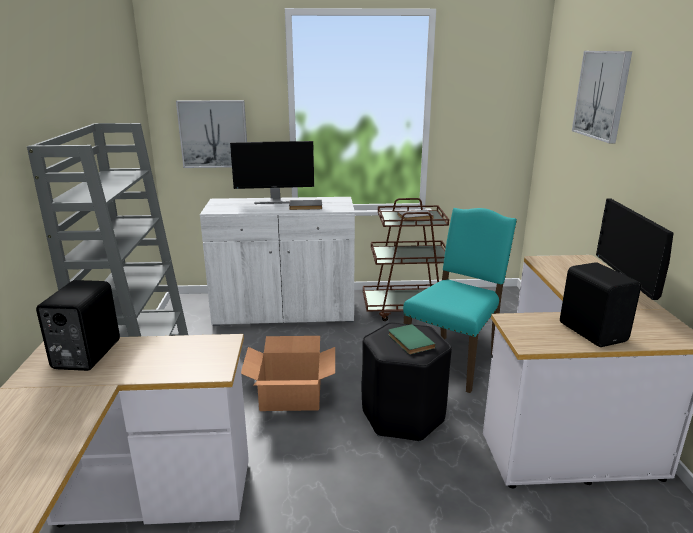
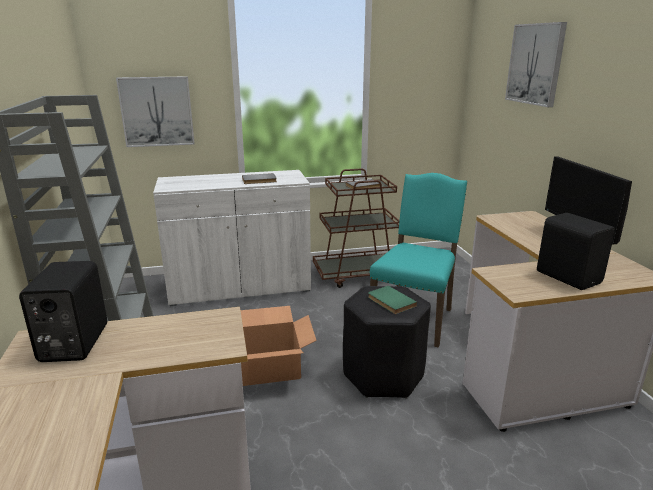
camera: 10 degrees left, 0 degrees up
monitor [230,141,314,204] -> none

